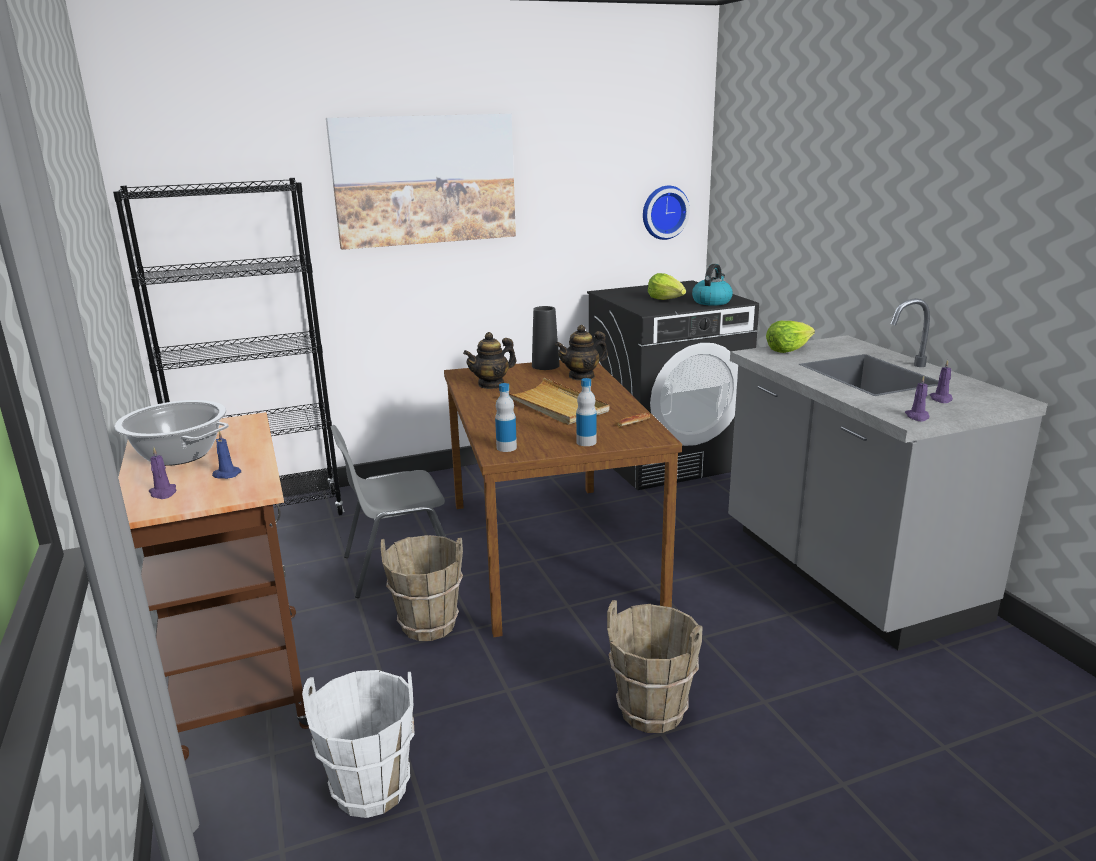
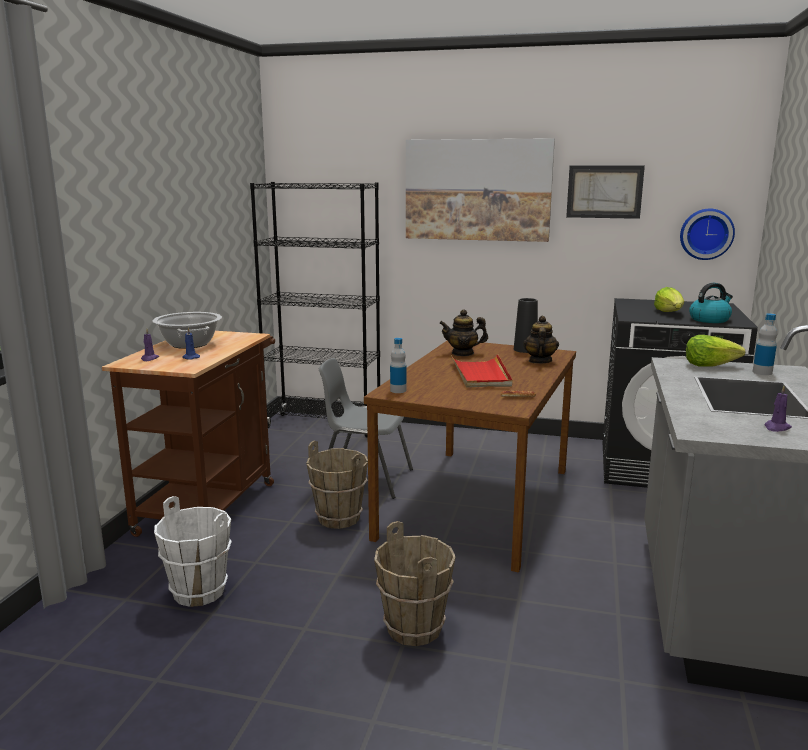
camera: 35 degrees right, 5 degrees down
beige tray [509,378,609,425] -> red tray [451,354,512,388]
teapot [555,325,608,381] -> teapot turned 90 degrees clockwise [523,316,559,364]
bottle [576,378,597,446] -> bottle moved to [753,313,777,375]
purple candle [905,375,929,422] -> none
none -> picture [566,166,645,219]

